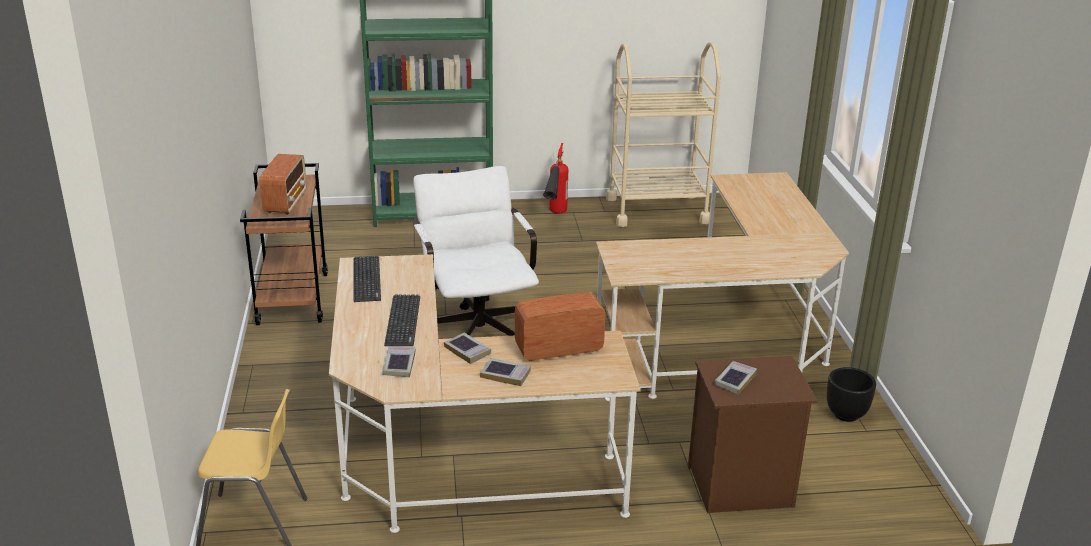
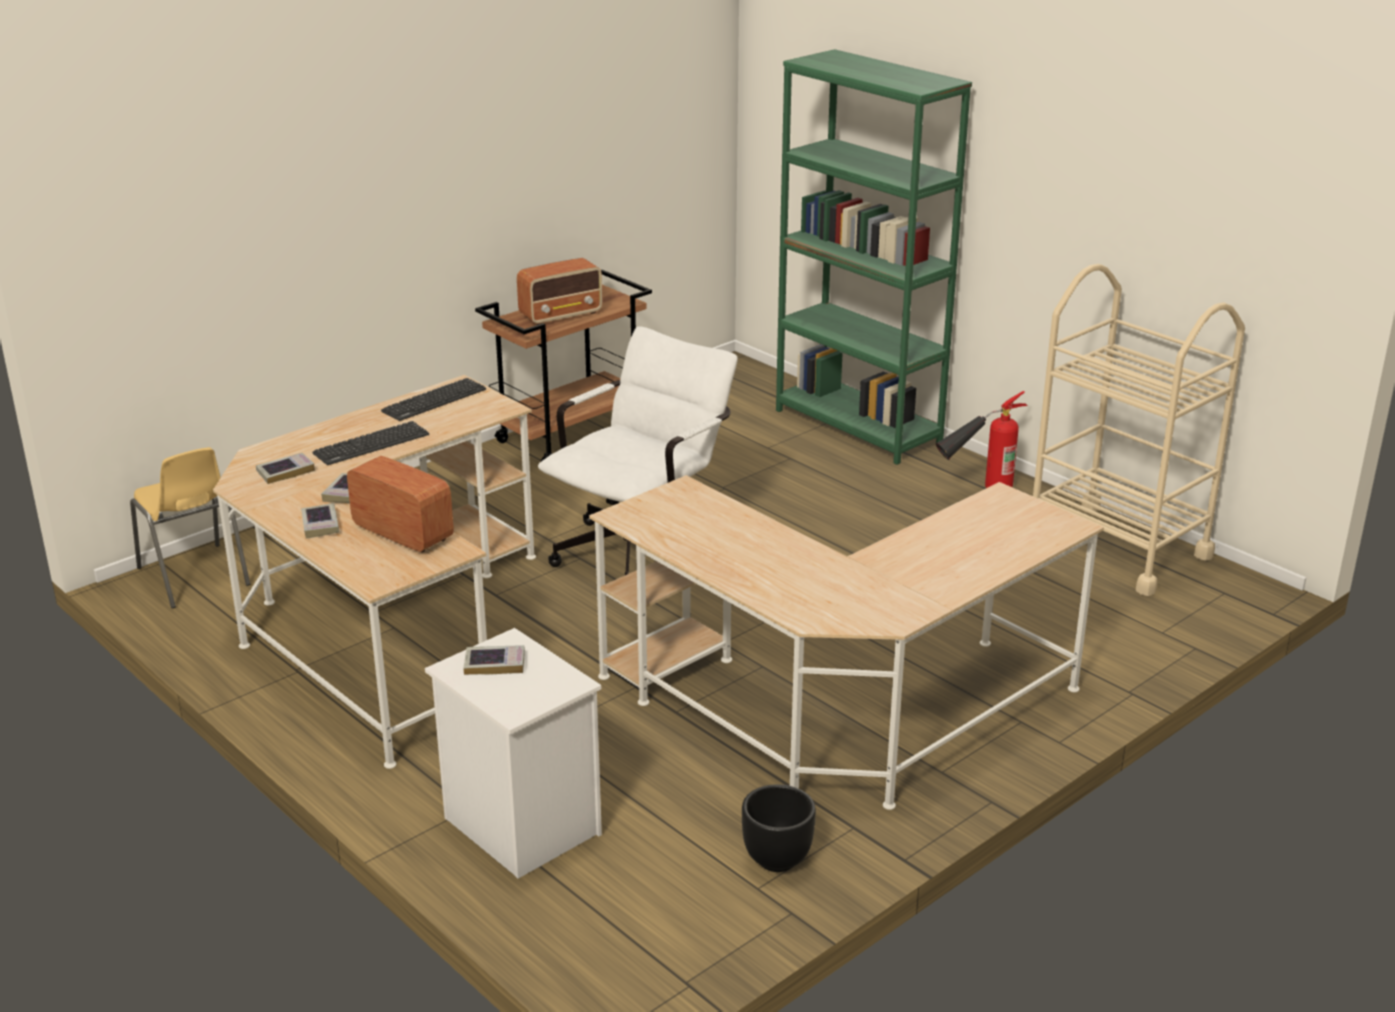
camera: 55 degrees right, 0 degrees up
brown nightstand [688,356,818,513] -> white nightstand [425,628,602,879]

